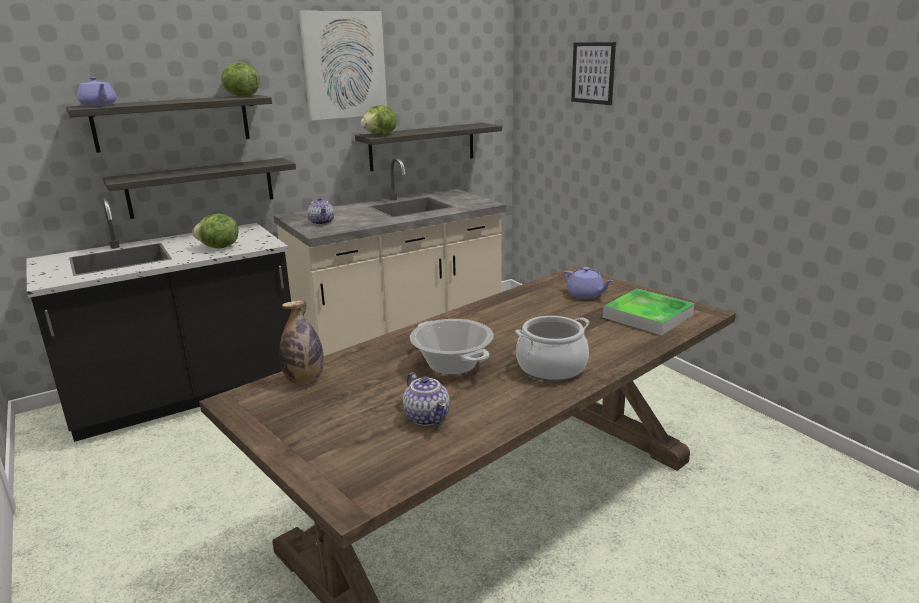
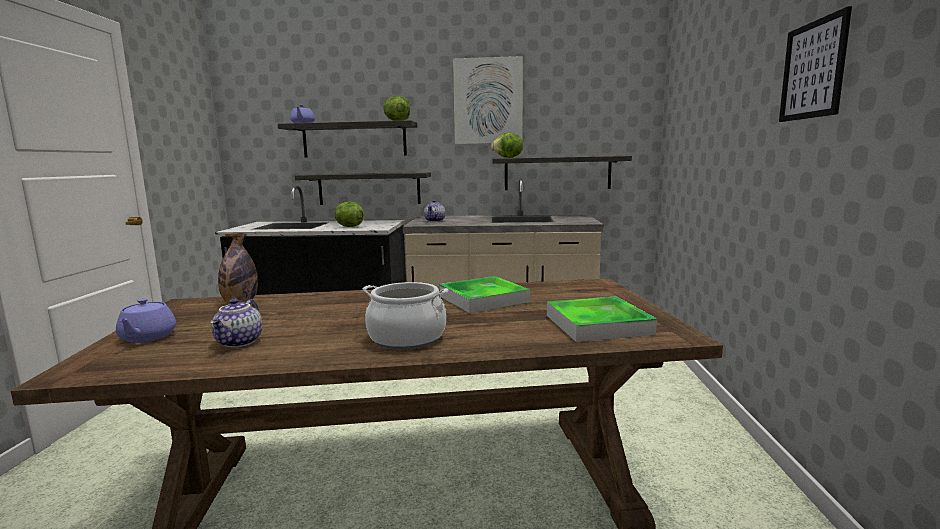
camera: 35 degrees right, 10 degrees down
cooking pot [410,319,494,375] -> none
purple teapot [563,267,613,299] -> purple teapot moved to [116,298,176,343]
picture [571,42,616,105] -> picture moved to [779,6,852,122]
none -> tray [439,276,530,313]

